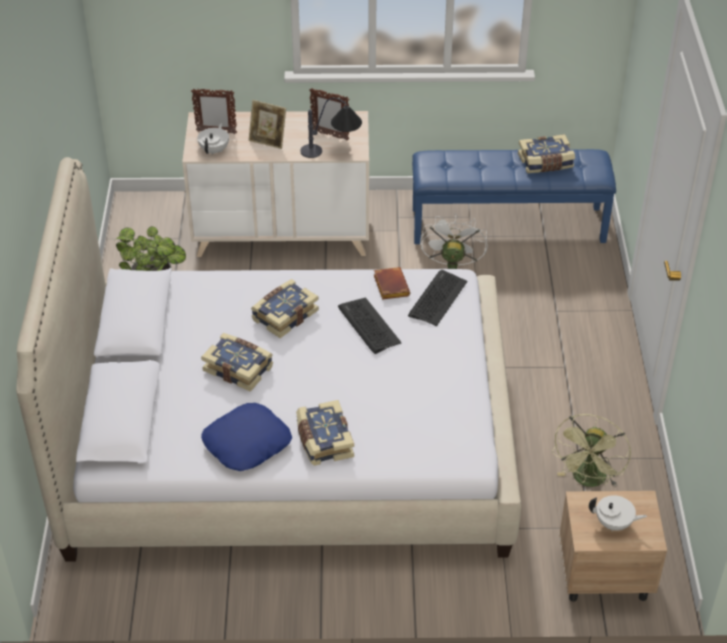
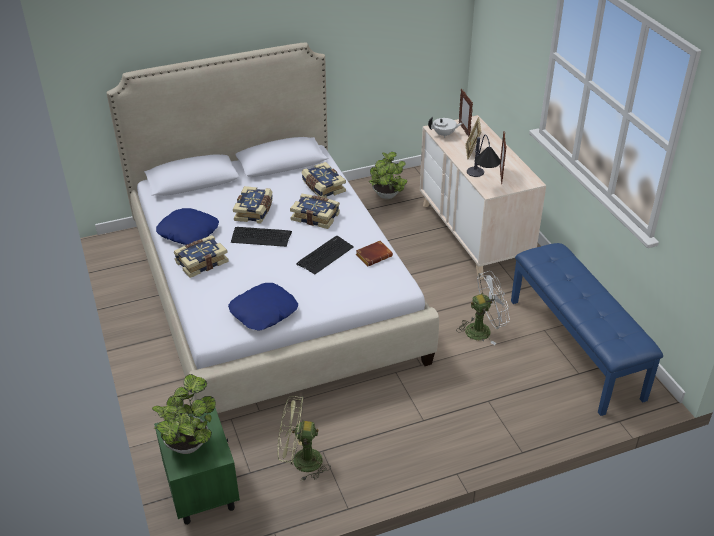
camera: 70 degrees right, 5 degrees down
keyboard [408,270,467,326] -> keyboard moved to [231,227,292,247]
book [518,134,575,173] -> book moved to [302,162,346,198]
beige nightstand [559,491,667,602] -> green nightstand [154,408,240,525]
white teapot [589,495,647,532] -> potted plant [152,374,216,454]
none -> blue pillow [228,283,298,331]

